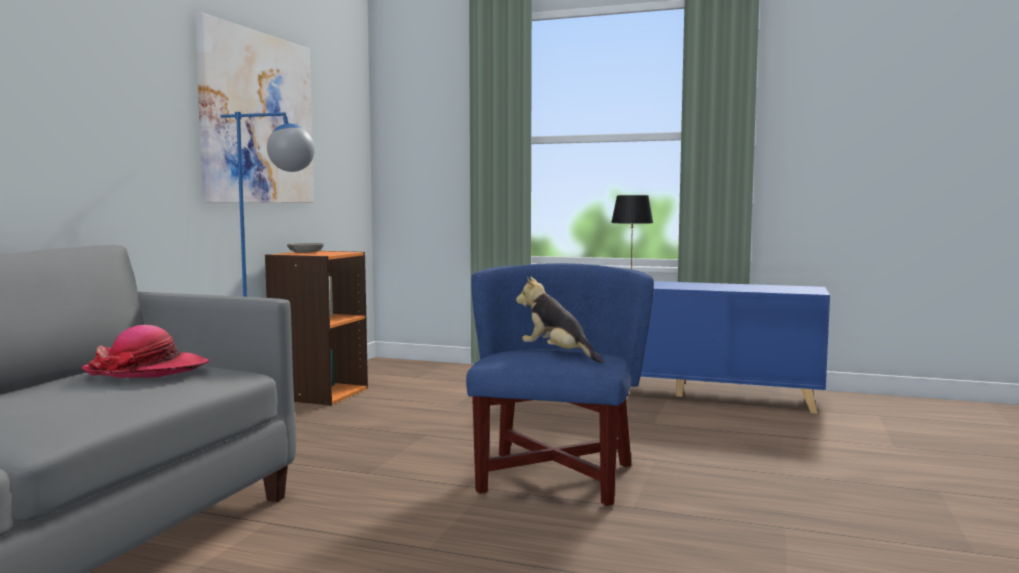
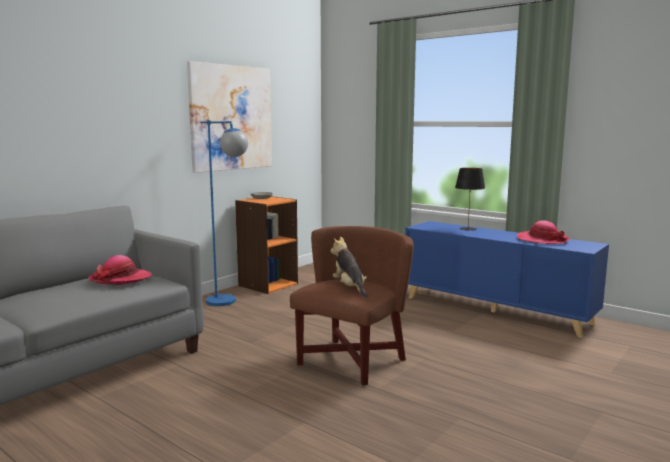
camera: 20 degrees right, 5 degrees up
blue armchair [466,263,654,506] -> brown armchair [290,226,414,385]
none -> hat [516,220,570,244]

